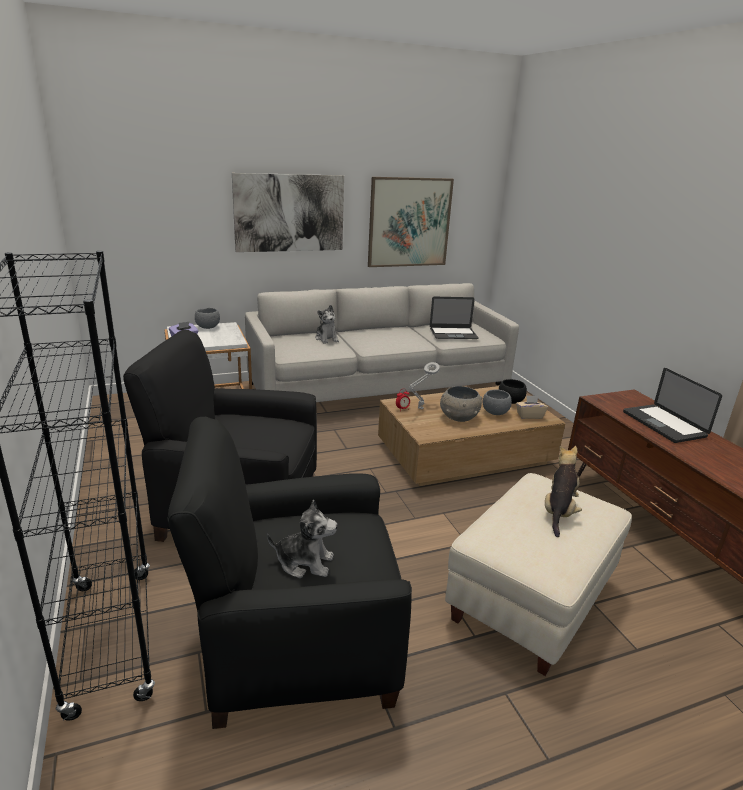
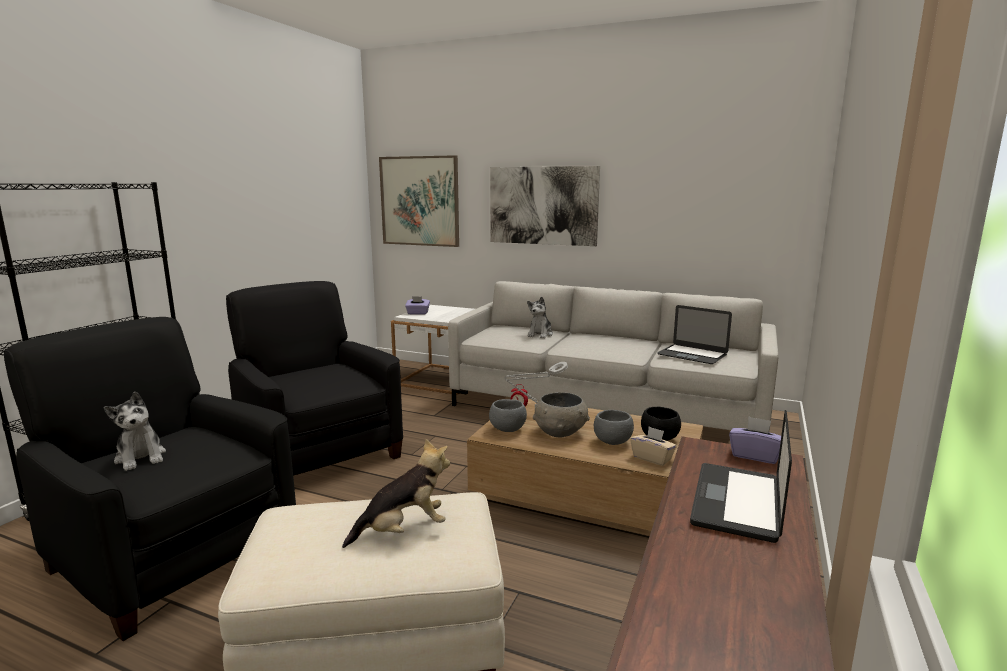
camera: 45 degrees right, 10 degrees down
grey bowl [195,308,220,329] -> grey bowl moved to [489,399,527,432]
picture [368,177,454,267] -> picture moved to [379,155,459,247]
none -> purple tissue box [729,416,781,464]

